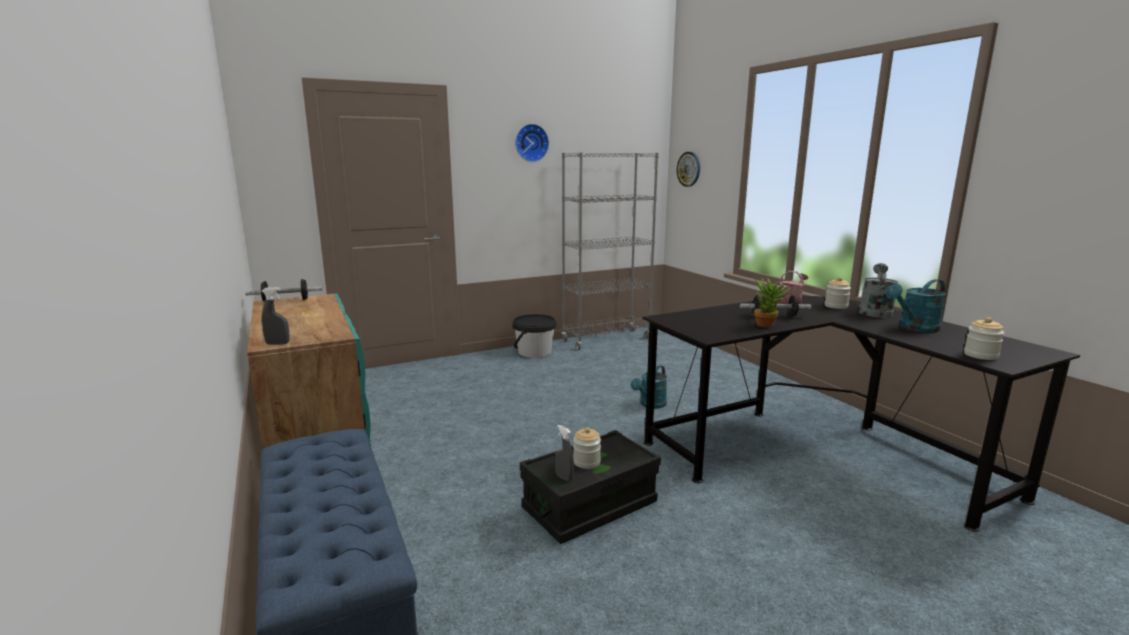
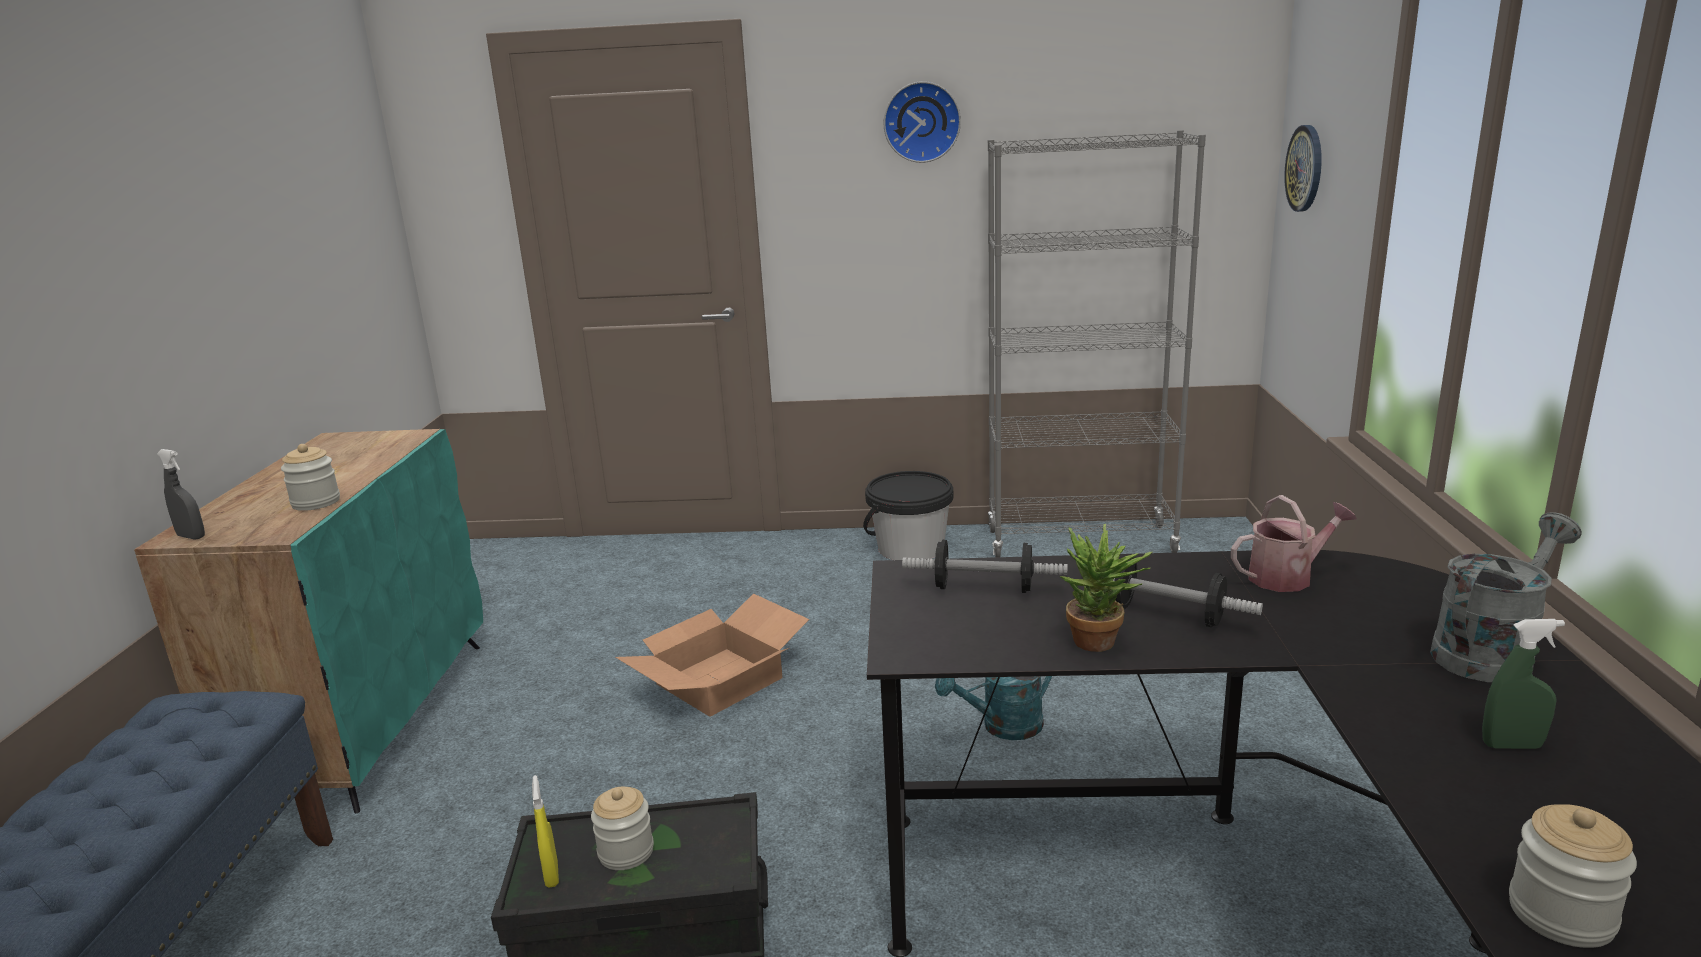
camera: 30 degrees right, 5 degrees up
dumbbell [245,279,322,302] -> dumbbell moved to [902,540,1068,593]
grey spray bottle [555,425,574,482] -> yellow spray bottle [532,775,559,888]
jar [825,277,851,309] -> jar moved to [281,444,340,511]
turquoise watering can [886,279,946,333] -> green spray bottle [1482,619,1565,749]
none -> cardboard box [615,593,809,717]

